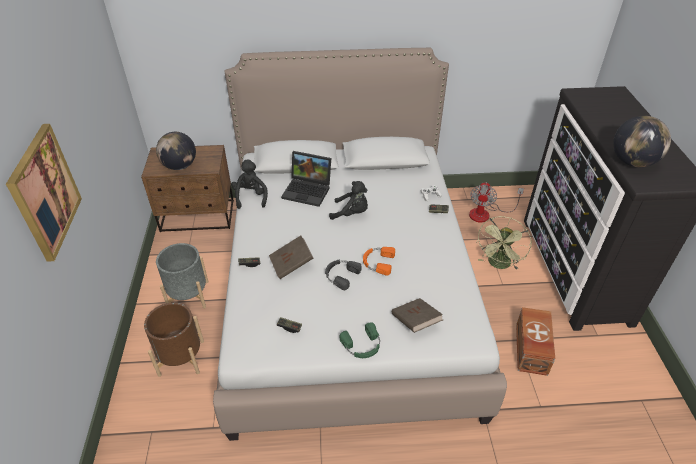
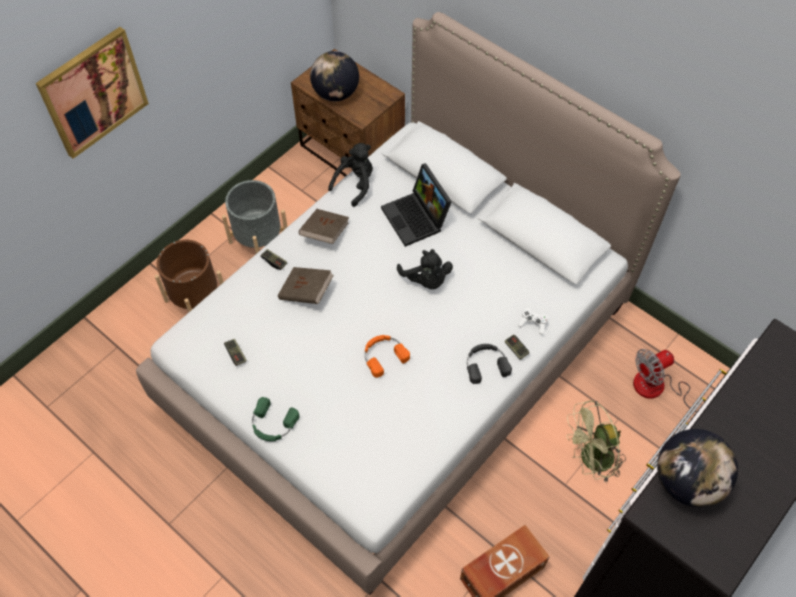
camera: 45 degrees right, 15 degrees up
black headphones [325,260,361,290] -> black headphones moved to [467,344,512,384]
brown book [392,298,443,333] -> brown book moved to [299,209,349,244]

